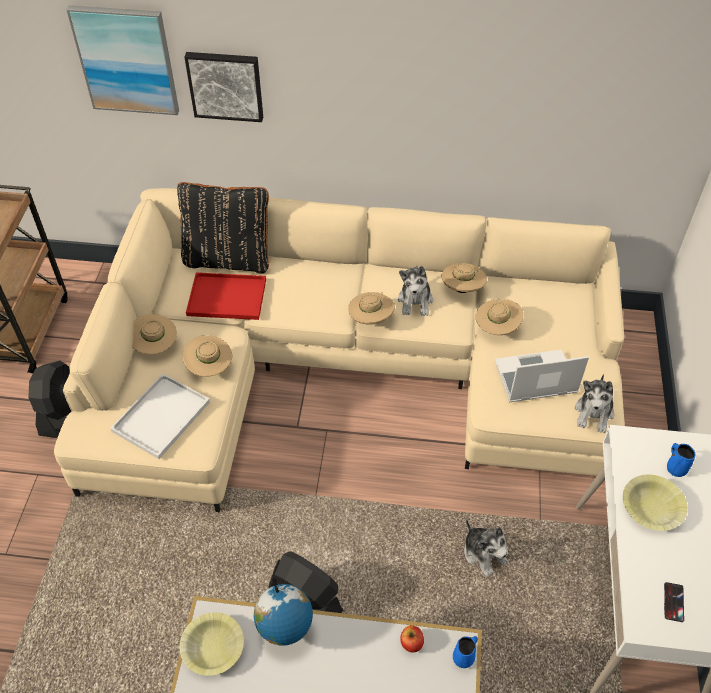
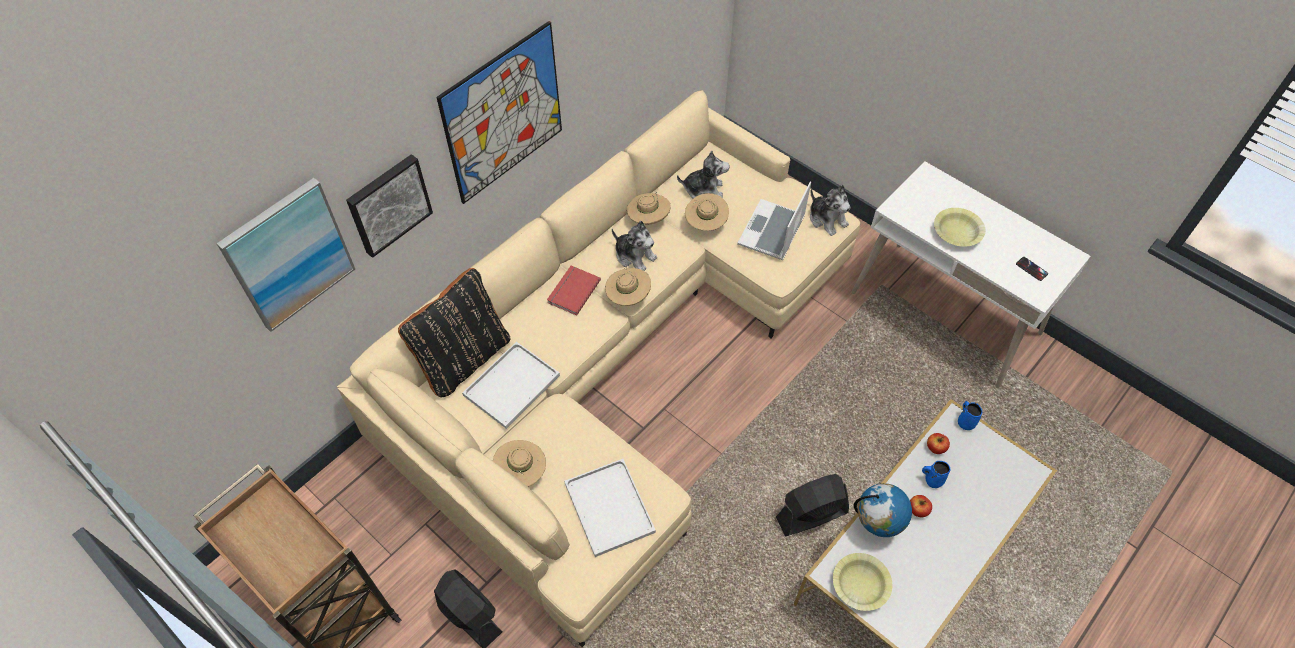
camera: 55 degrees left, 5 degrees up
beige hat [183,335,232,377] -> none
red tray [186,272,266,320] -> white tray [462,341,560,429]
plush toy [464,518,509,577] -> plush toy moved to [677,151,730,199]
blue mug [667,443,696,477] -> blue mug moved to [922,461,950,488]
none -> picture [436,21,562,204]
none -> red book [547,266,601,315]
none -> apple [910,495,932,517]

